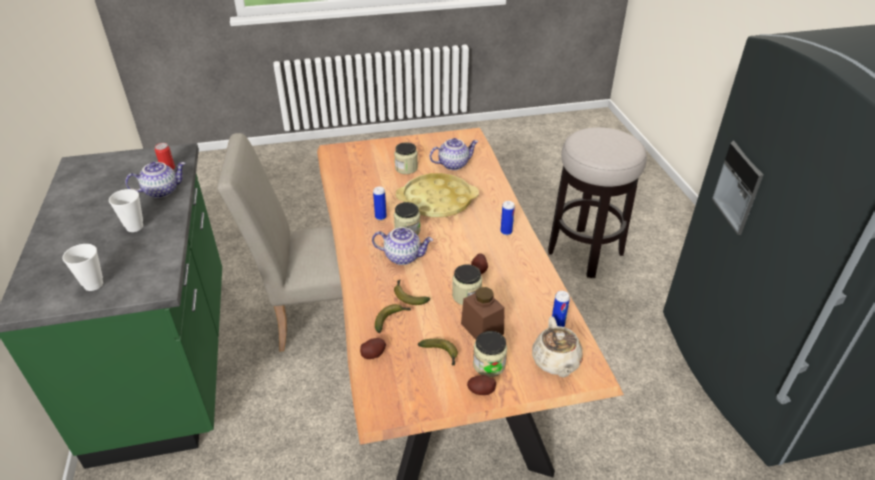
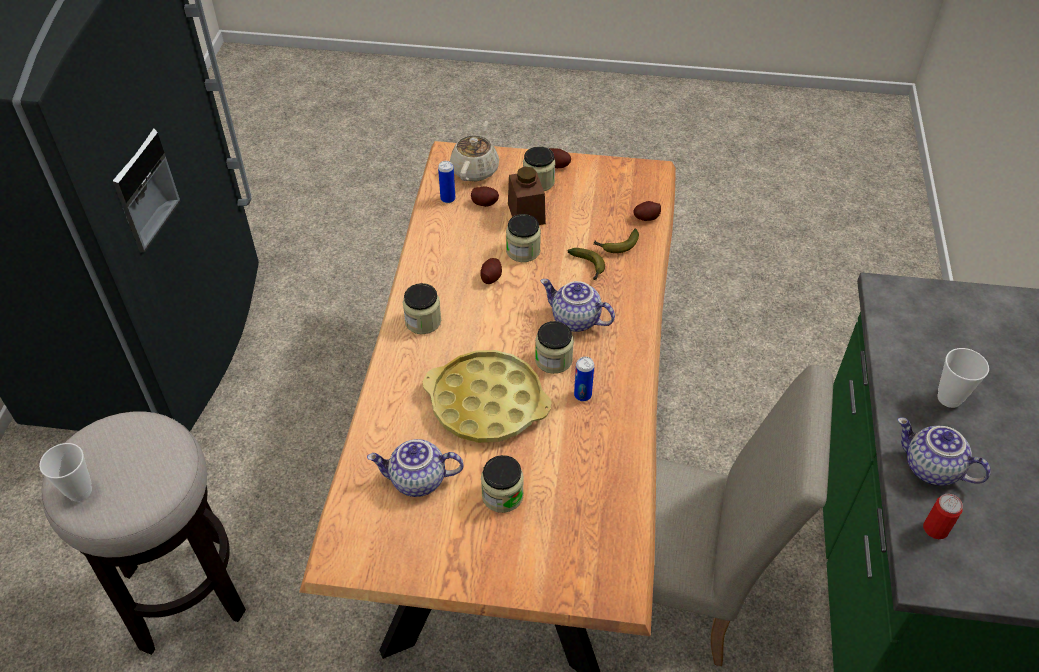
camera: 160 degrees left, 10 degrees up
cup [62,244,103,291] -> cup moved to [39,443,92,501]
teapot [125,162,186,198] -> teapot turned 45 degrees clockwise [897,417,991,486]
banana [418,339,458,366] -> none
can [500,201,515,235] -> jar [403,283,441,334]
none -> potato [471,187,499,207]

